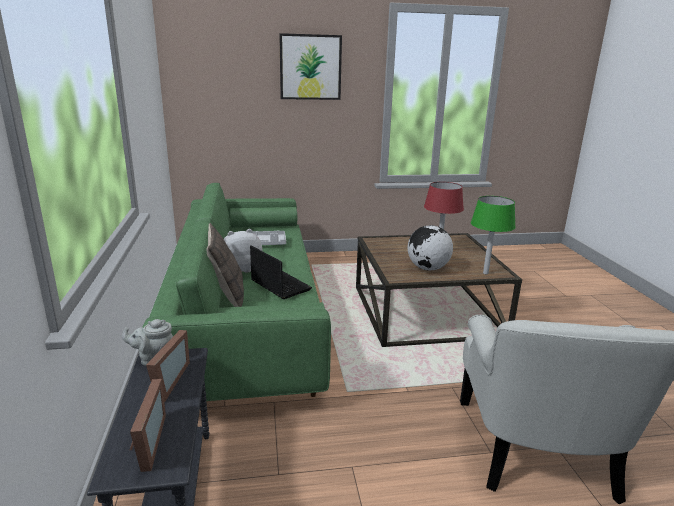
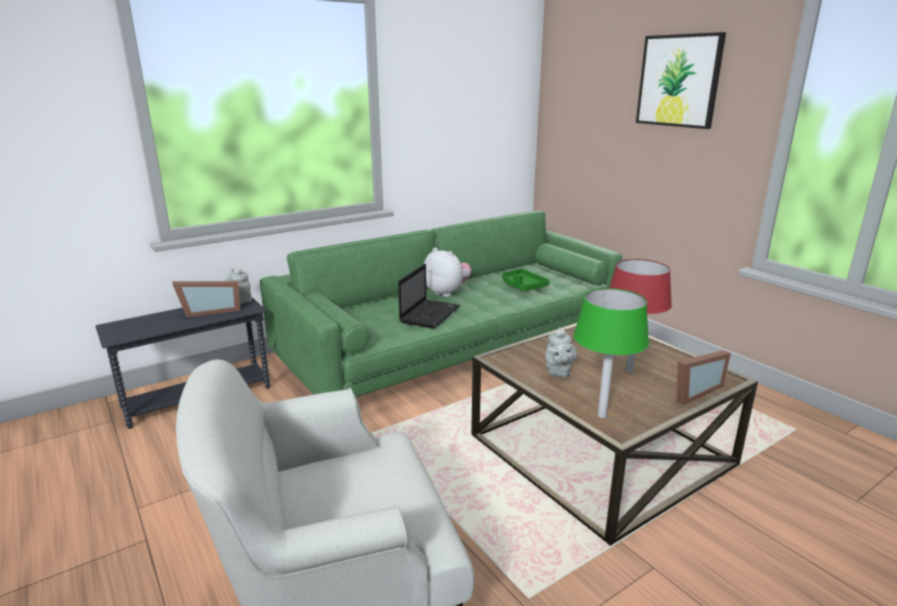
camera: 65 degrees right, 0 degrees up
picture frame [130,379,166,472] -> picture frame moved to [677,350,731,405]
pillow [207,223,244,307] -> none
grey tray [252,230,286,245] -> green tray [502,269,550,291]
globe [407,225,453,271] -> grey teapot [545,327,577,377]

